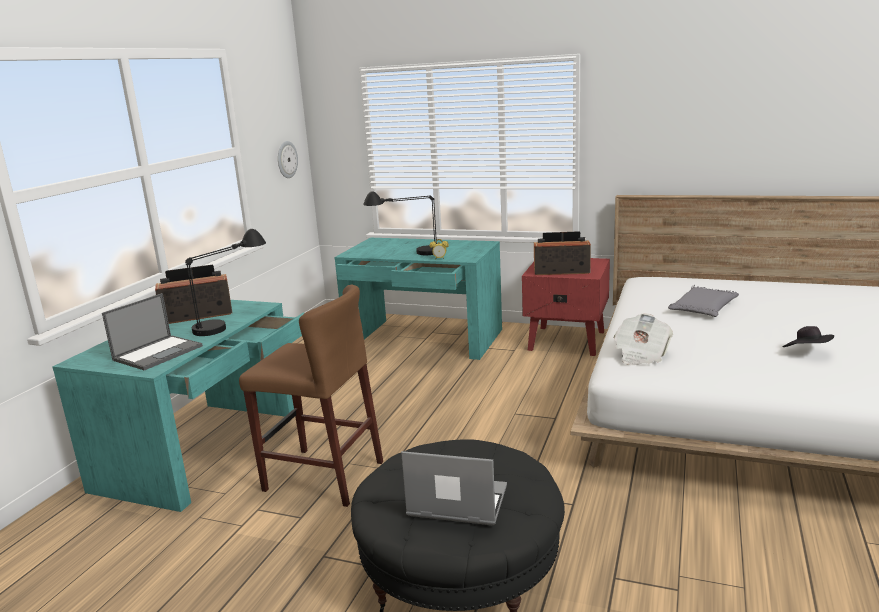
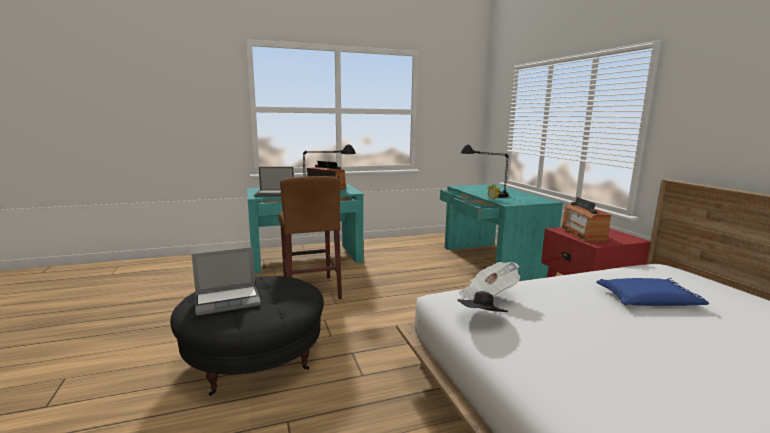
camera: 50 degrees right, 5 degrees down
wall clock [278,141,298,178] -> none
laptop [401,451,507,525] -> laptop turned 90 degrees clockwise [192,247,261,316]
radio [534,231,591,275] -> radio turned 150 degrees counterclockwise [561,197,611,242]
grey pillow [668,285,739,317] -> blue pillow [596,278,709,306]
black hat [783,326,834,347] -> black hat moved to [457,291,508,312]

